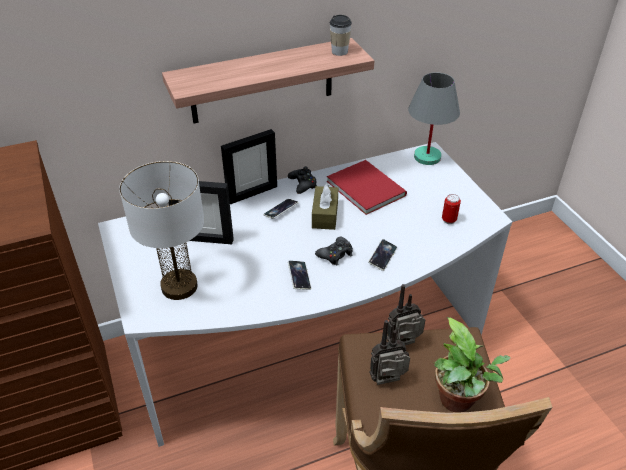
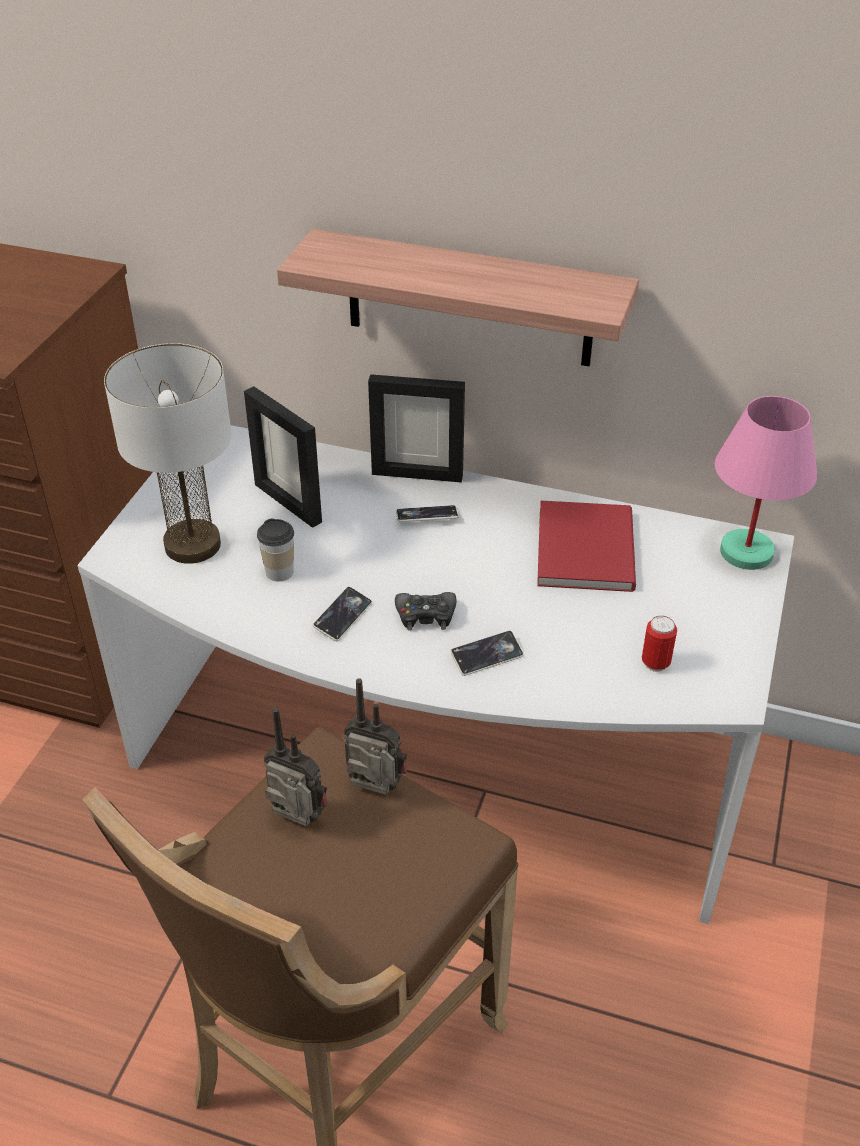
camera: 40 degrees right, 0 degrees up
black game controller [288,167,317,194] -> none
brown tissue box [312,183,338,230] -> none
cup [330,15,352,56] -> cup moved to [257,519,294,581]
grey table lamp [408,72,460,165] -> pink table lamp [715,396,817,570]
potted plant [434,317,511,413] -> none

